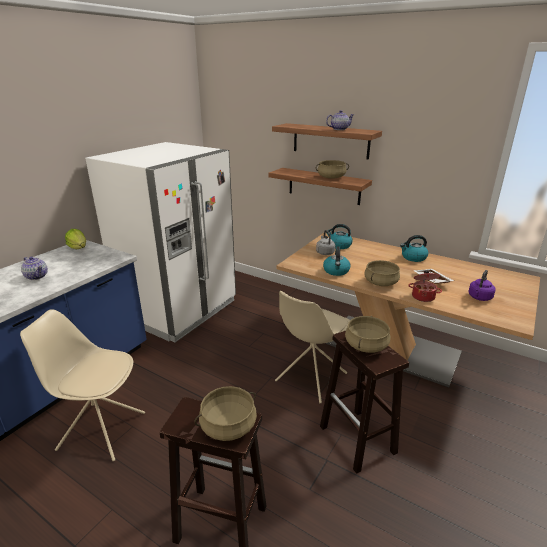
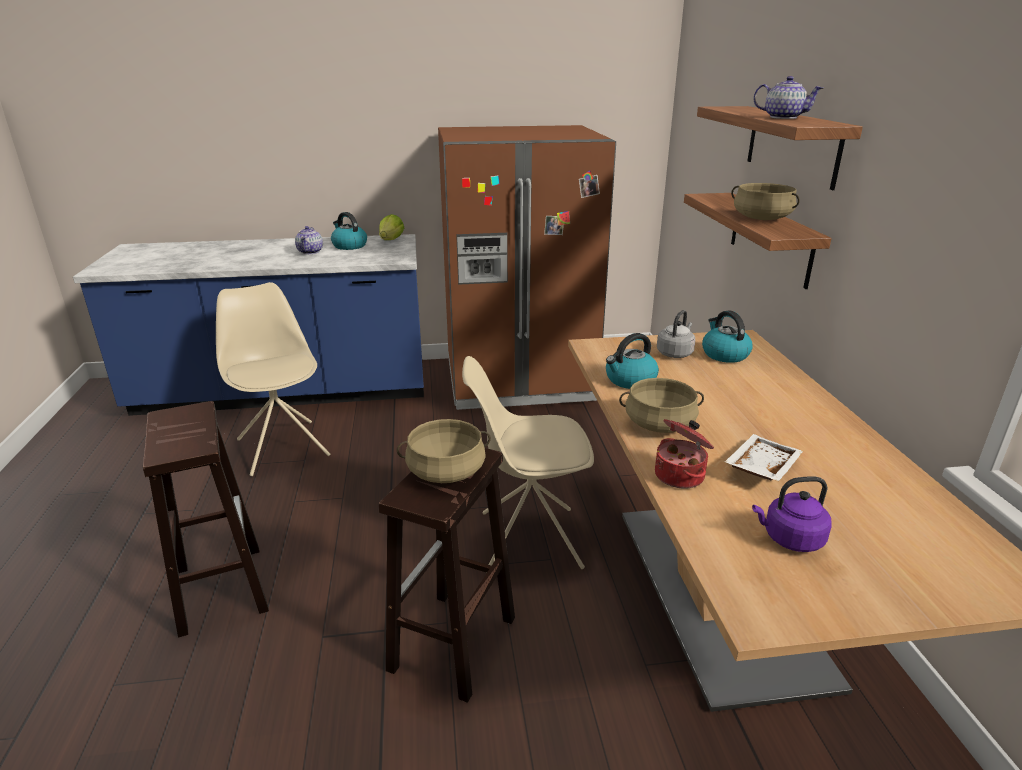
camera: 50 degrees right, 0 degrees up
white fridge [85,142,236,342] -> brown fridge [438,125,616,410]
beige cooking pot [194,386,257,441] -> none
kettle [400,235,428,262] -> kettle moved to [331,212,367,250]

